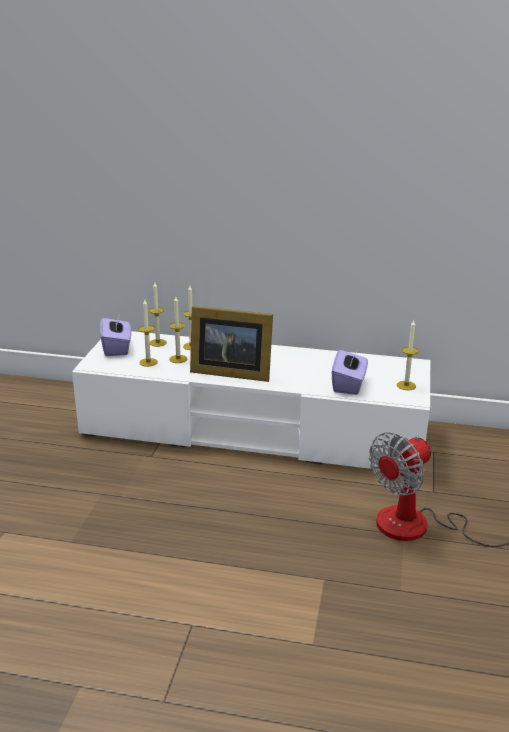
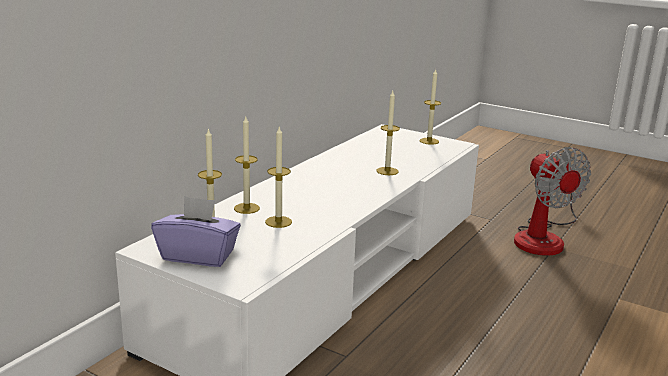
camera: 70 degrees left, 5 degrees down
candle [139,300,158,367] -> candle moved to [376,91,400,175]
picture frame [190,306,273,382] -> none
purple tissue box [332,347,368,395] -> none

